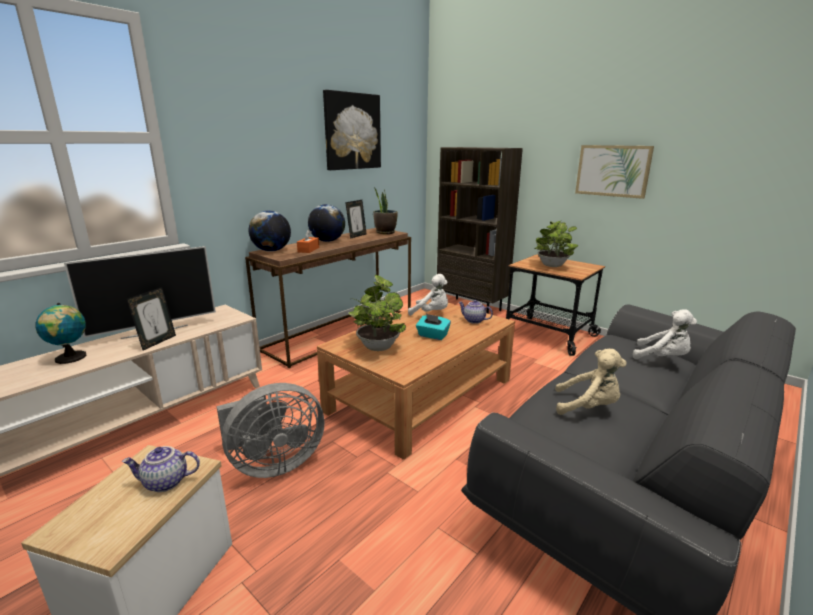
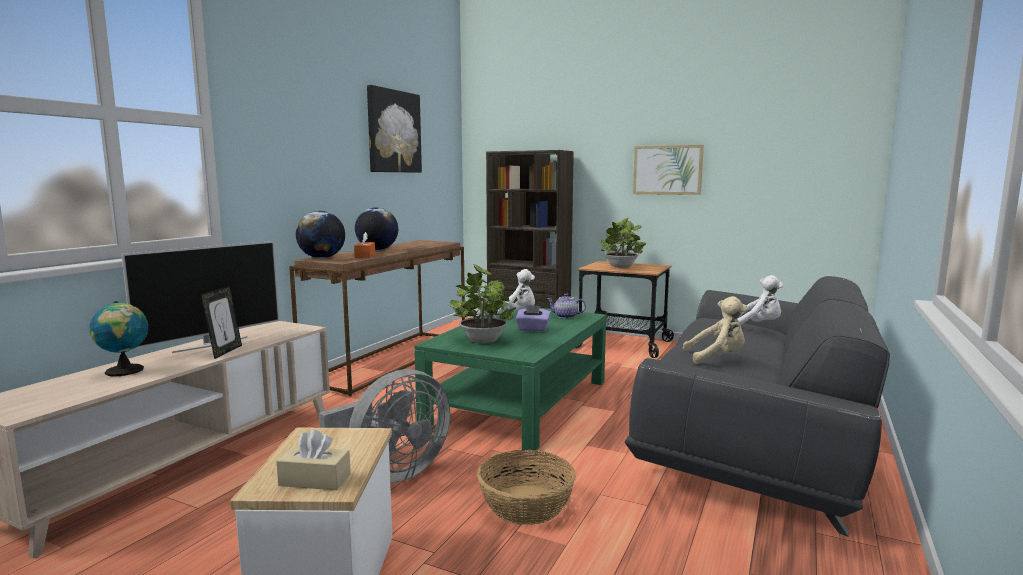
camera: 15 degrees left, 10 degrees down
teapot [122,446,200,492] -> none
brown coffee table [317,300,515,460] -> green coffee table [414,308,606,450]
picture frame [345,200,366,239] -> none
potted plant [373,188,398,234] -> none
turquoise tissue box [416,314,451,340] -> purple tissue box [515,305,551,332]
none -> beige tissue box [276,429,351,490]
none -> basket [477,450,576,525]

